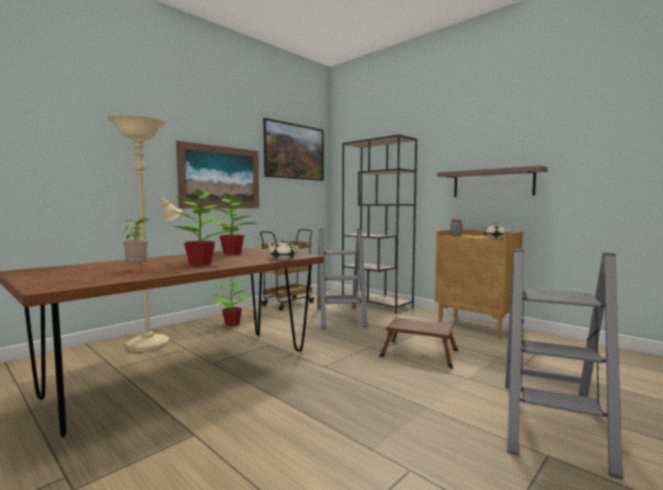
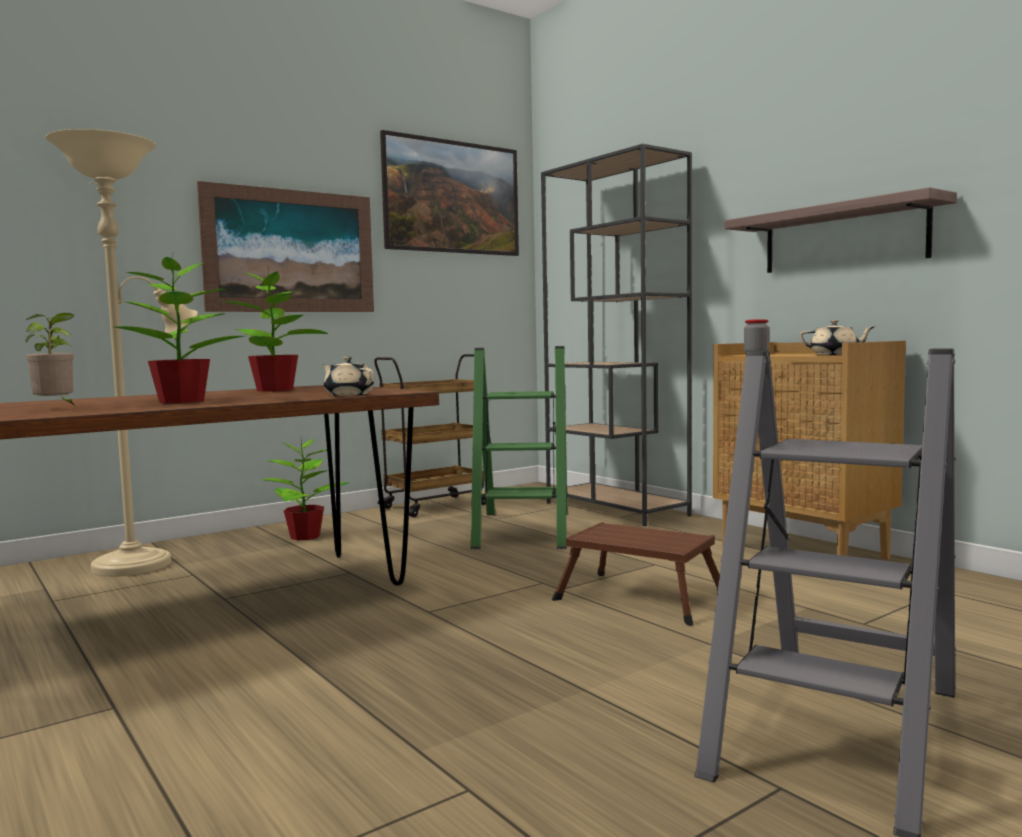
camera: 10 degrees right, 0 degrees up
grey step ladder [317,229,368,329] -> green step ladder [470,346,568,549]

